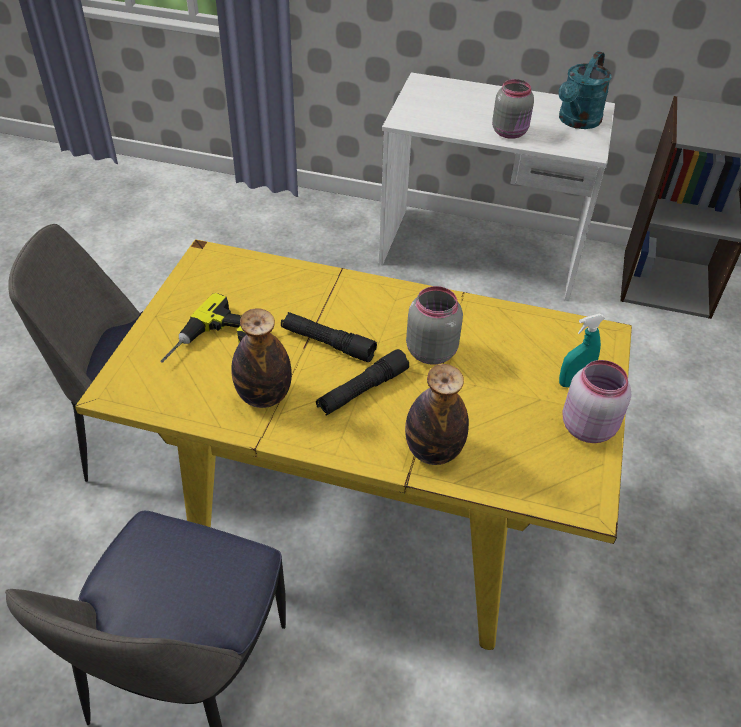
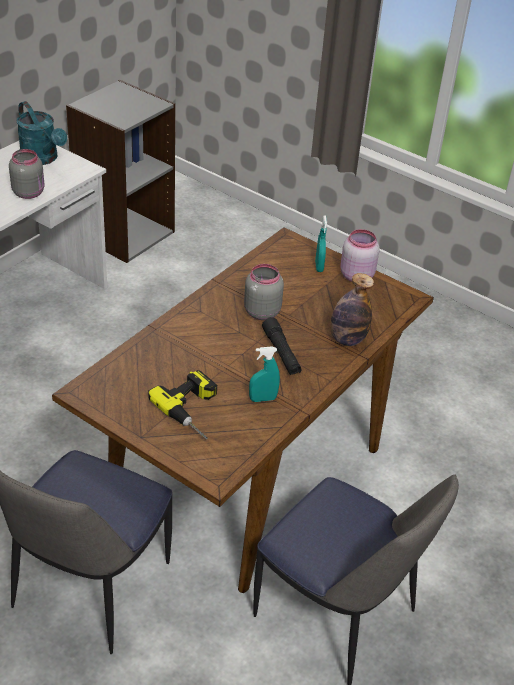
camera: 70 degrees left, 5 degrees down
yellow dining table [75,239,632,650] -> brown dining table [52,227,434,593]
bottle [231,308,292,408] -> turquoise spray bottle [249,346,280,402]
black flashlight [281,312,377,362] -> none

